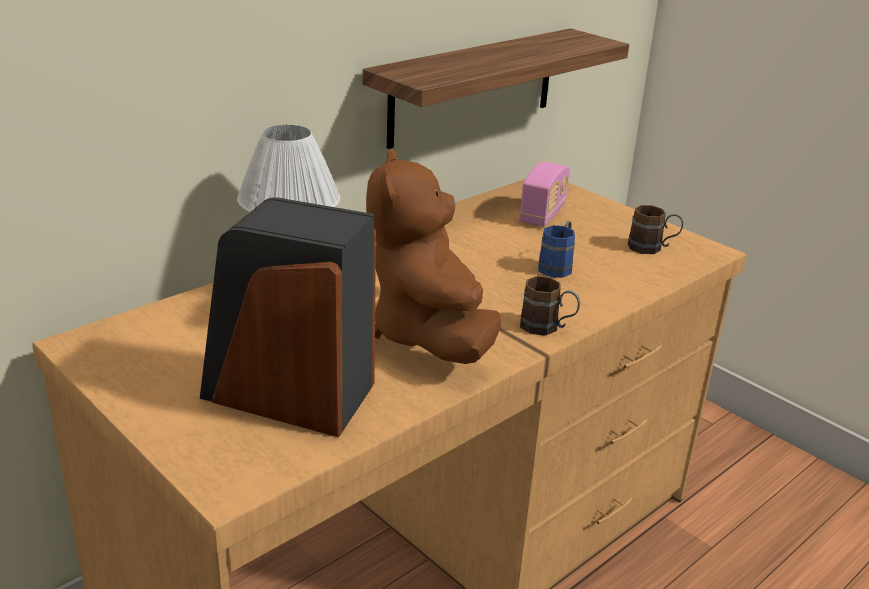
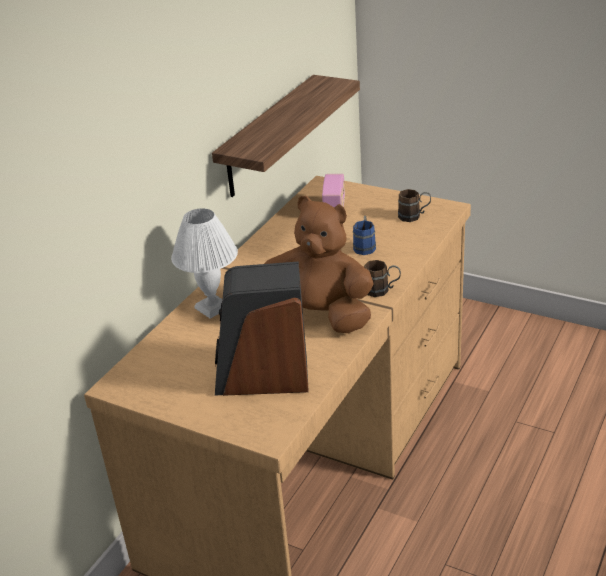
camera: 15 degrees left, 5 degrees up
brown plush toy [366,149,501,364] -> brown plush toy turned 135 degrees clockwise [264,196,374,333]

